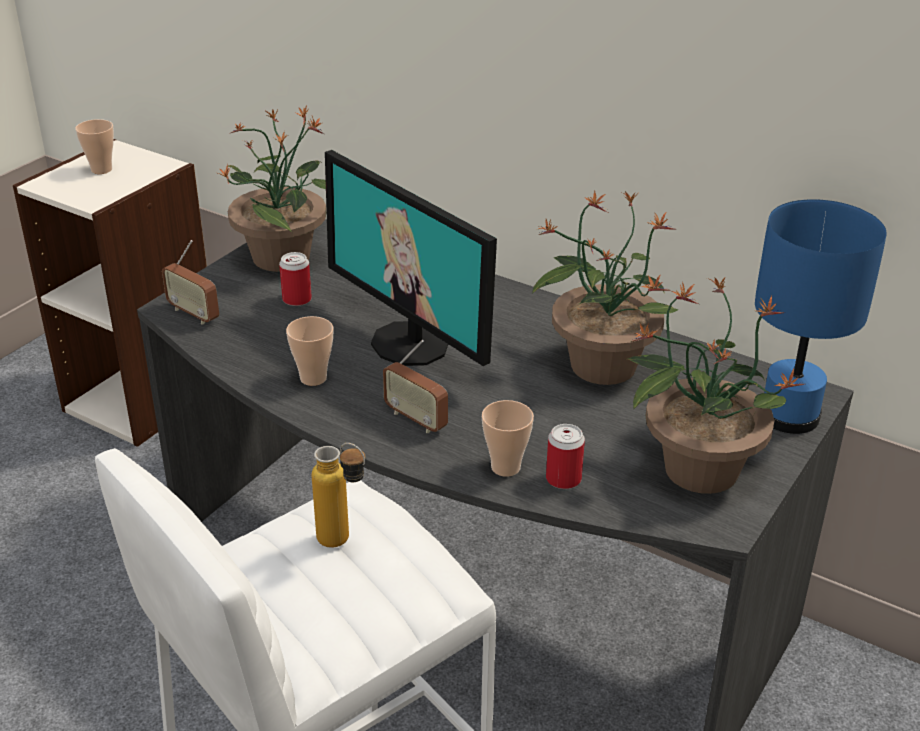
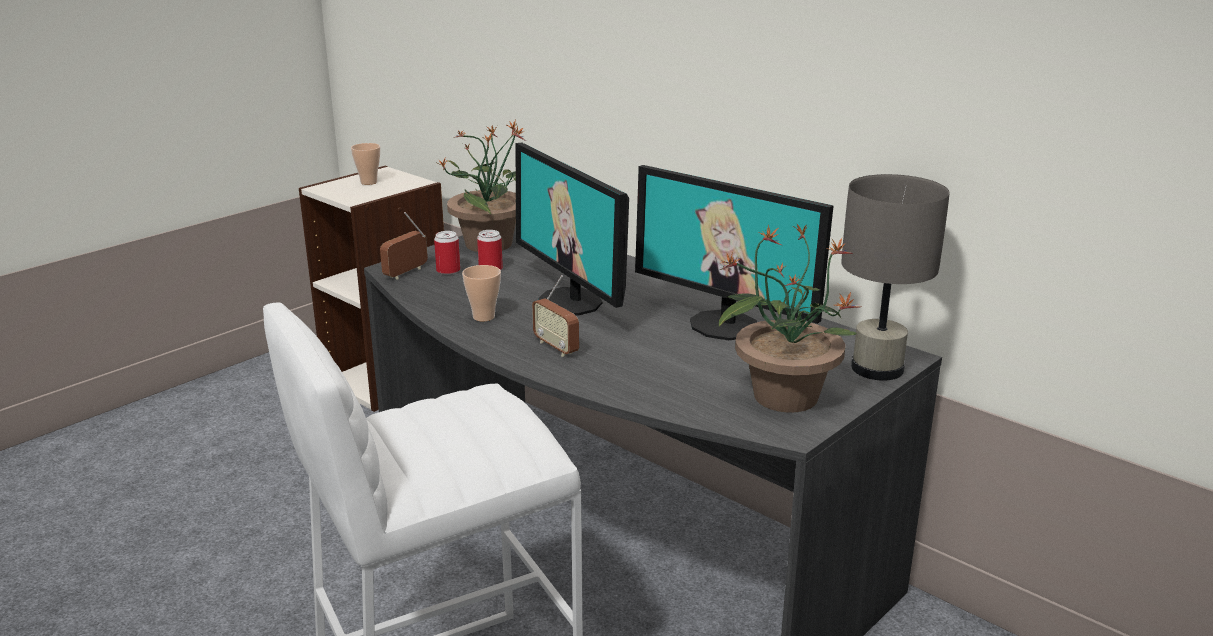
camera: 10 degrees right, 10 degrees down
radio [162,240,219,325] -> radio turned 75 degrees clockwise [380,212,428,279]
bottle [312,443,366,548] -> none
cup [482,400,534,477] -> none
potted plant [532,190,678,385] -> monitor [635,165,834,340]
can [546,424,585,489] -> can moved to [434,231,460,275]
blue table lamp [755,199,887,434] -> grey table lamp [841,174,950,381]

